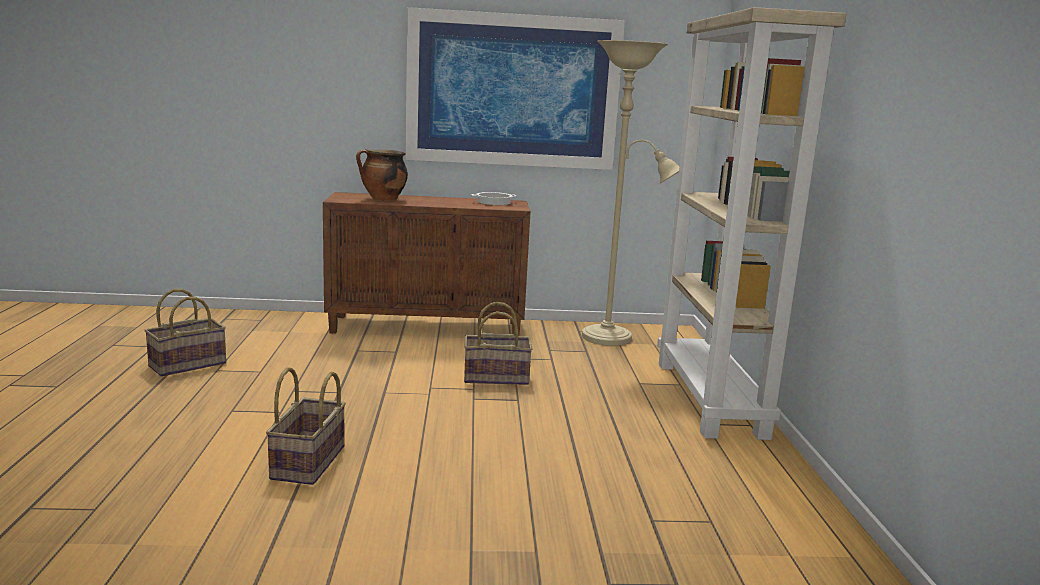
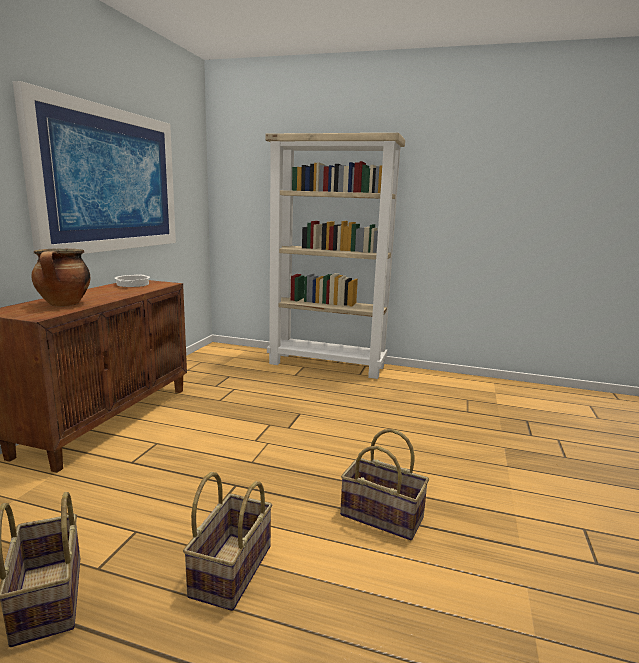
camera: 70 degrees left, 0 degrees up
basket [464,301,532,385] -> basket moved to [183,472,272,611]
beige floor lamp [582,40,680,346] -> none

